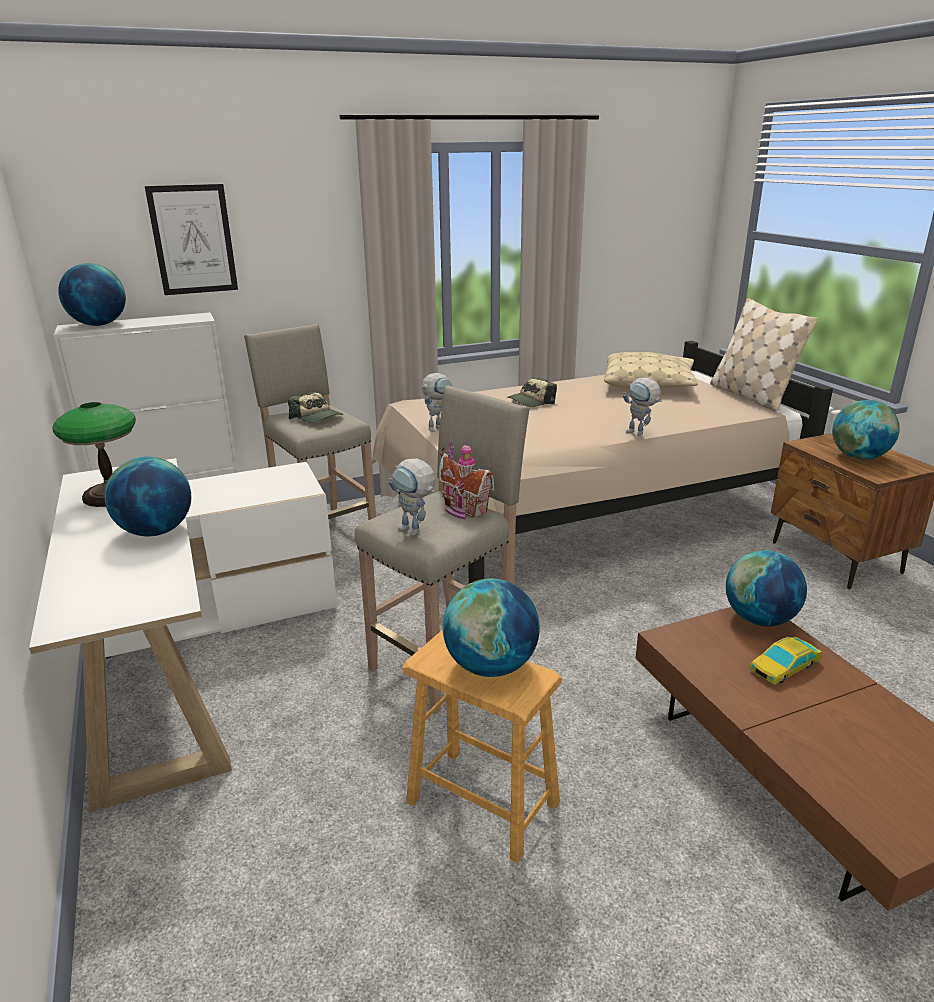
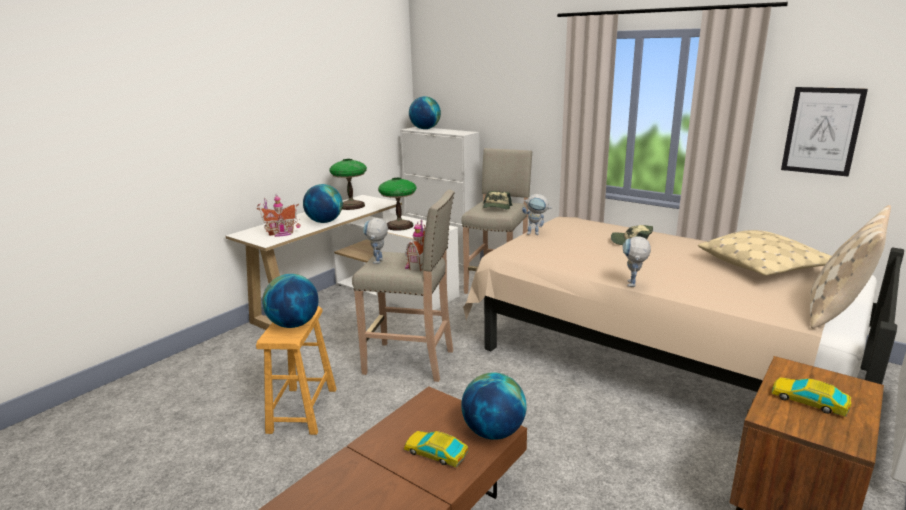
camera: 60 degrees right, 5 degrees down
picture [145,184,238,295] -> picture moved to [781,87,868,177]
globe [832,400,900,460] -> toy car [772,377,851,417]
none -> toy house [257,194,300,237]
none -> table lamp [378,178,417,231]

